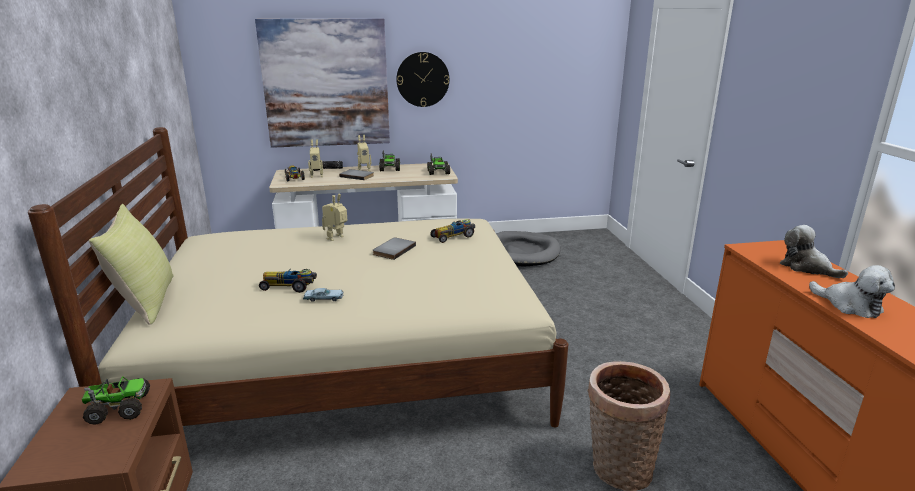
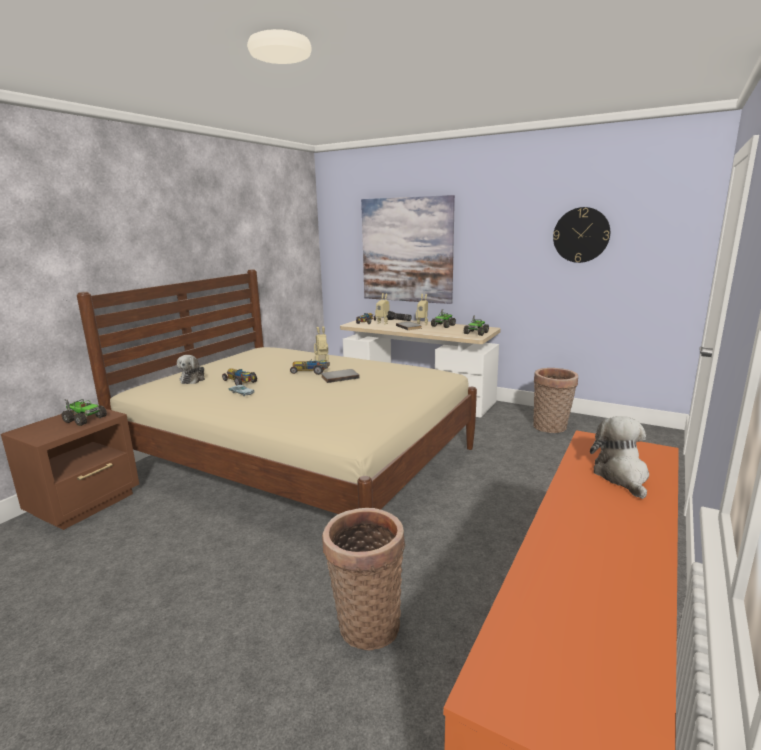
camera: 40 degrees right, 5 degrees down
yellow pillow [89,203,174,325] -> none
wall clock [396,52,449,107] -> wall clock moved to [553,207,610,263]
toy car [430,219,475,243] -> toy car moved to [290,359,330,375]
grey dog bed [496,231,561,267] -> basket [533,368,578,433]
plush toy [809,265,895,318] -> plush toy moved to [177,355,205,384]

